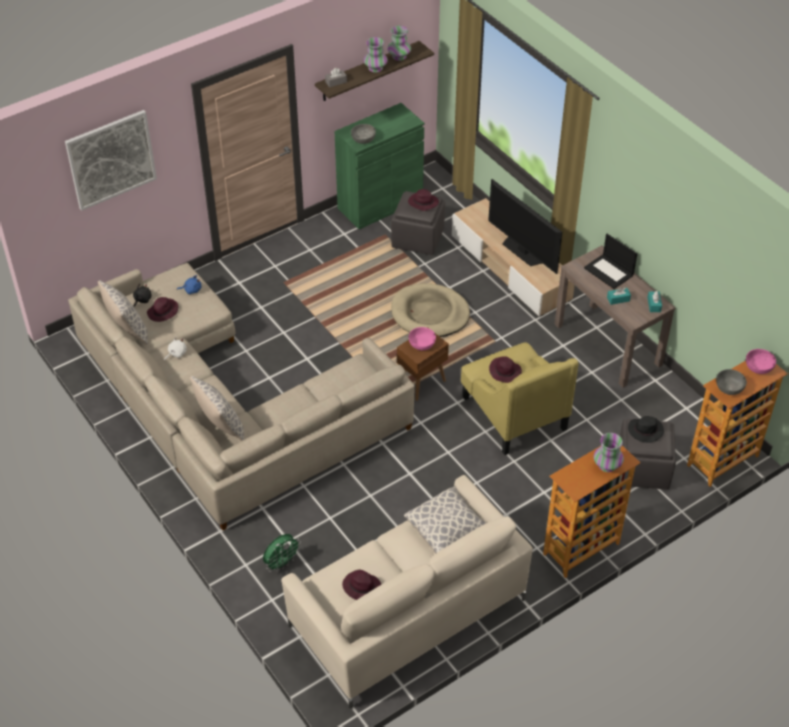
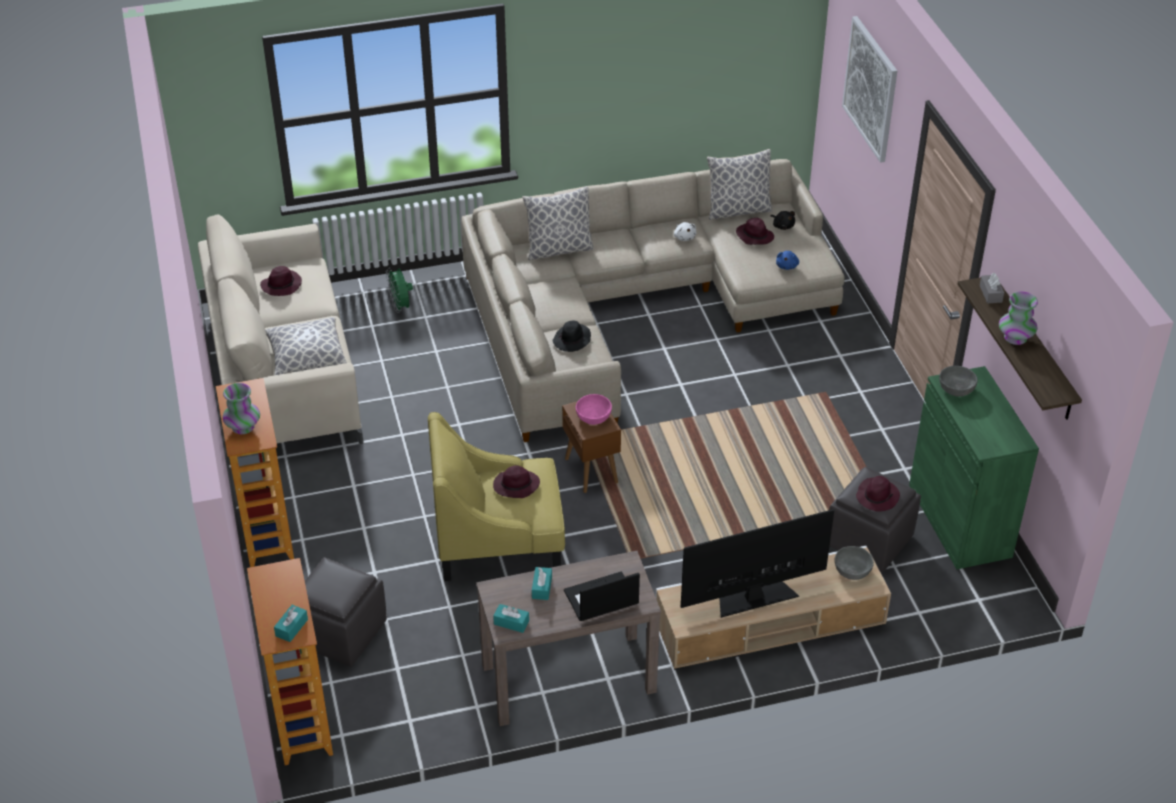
camera: 110 degrees right, 5 degrees down
vase [387,26,411,61] -> none
beige dog bed [391,283,470,337] -> none
black hat [628,416,664,443] -> black hat moved to [552,321,591,352]
grey bowl [716,369,747,395] -> grey bowl moved to [835,546,874,580]
pink bowl [746,349,776,374] -> turquoise tissue box [274,605,308,642]

